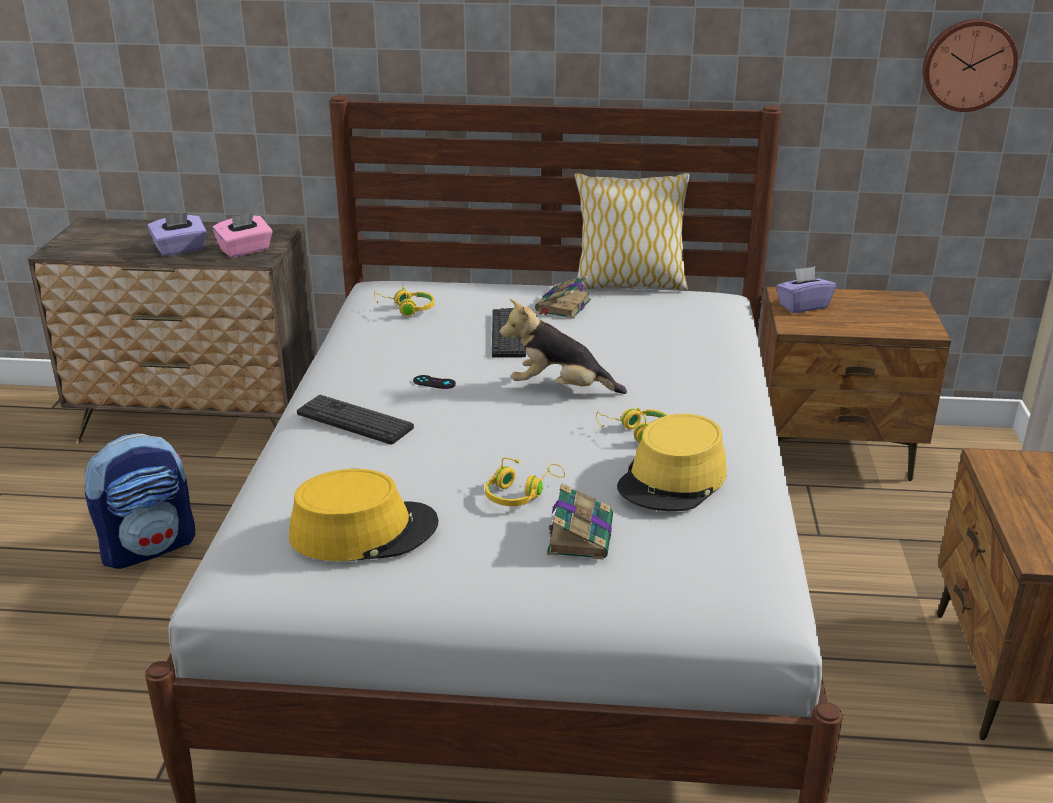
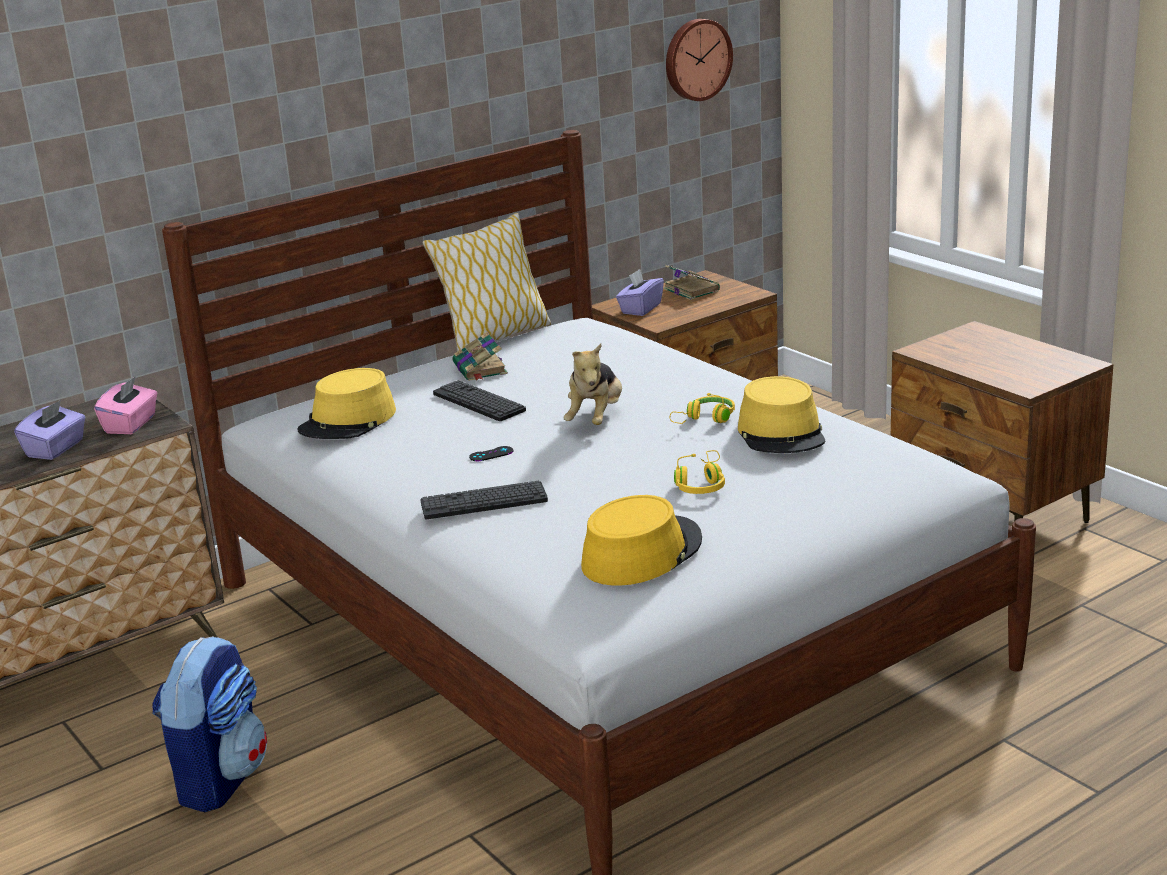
camera: 40 degrees left, 5 degrees down
yellow headphones [374,287,434,316] -> yellow hat [298,368,396,439]
plush toy [499,299,627,394] -> plush toy turned 45 degrees counterclockwise [564,344,622,425]
book [547,483,613,559] -> book moved to [663,265,720,300]

